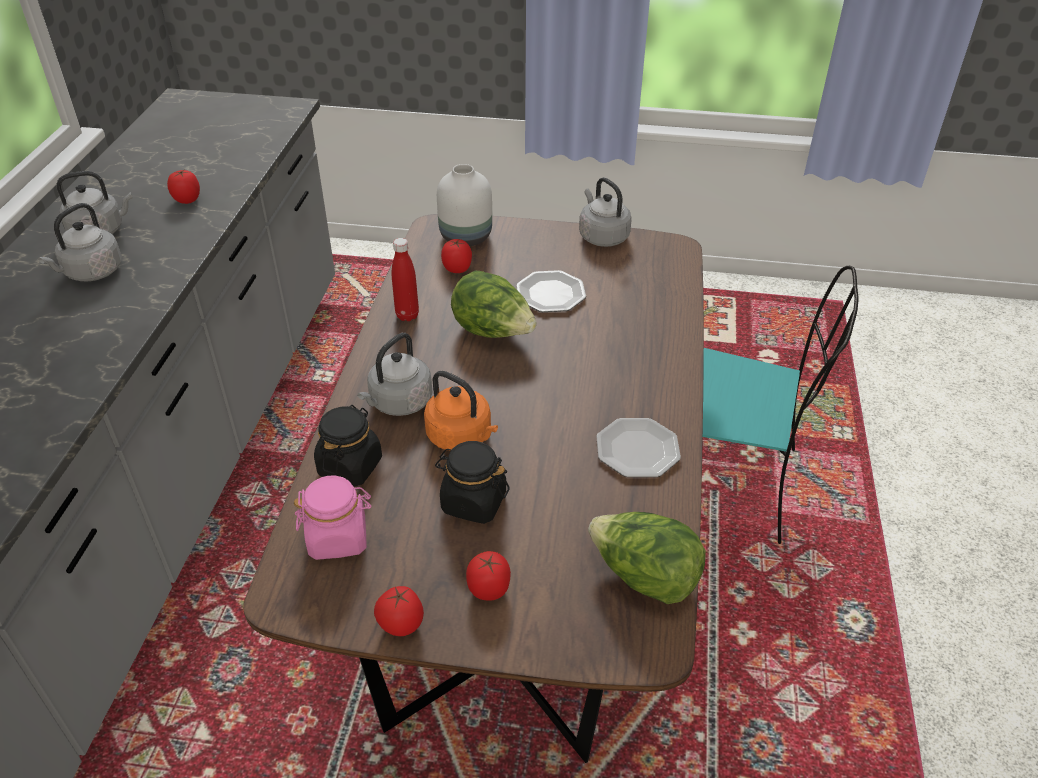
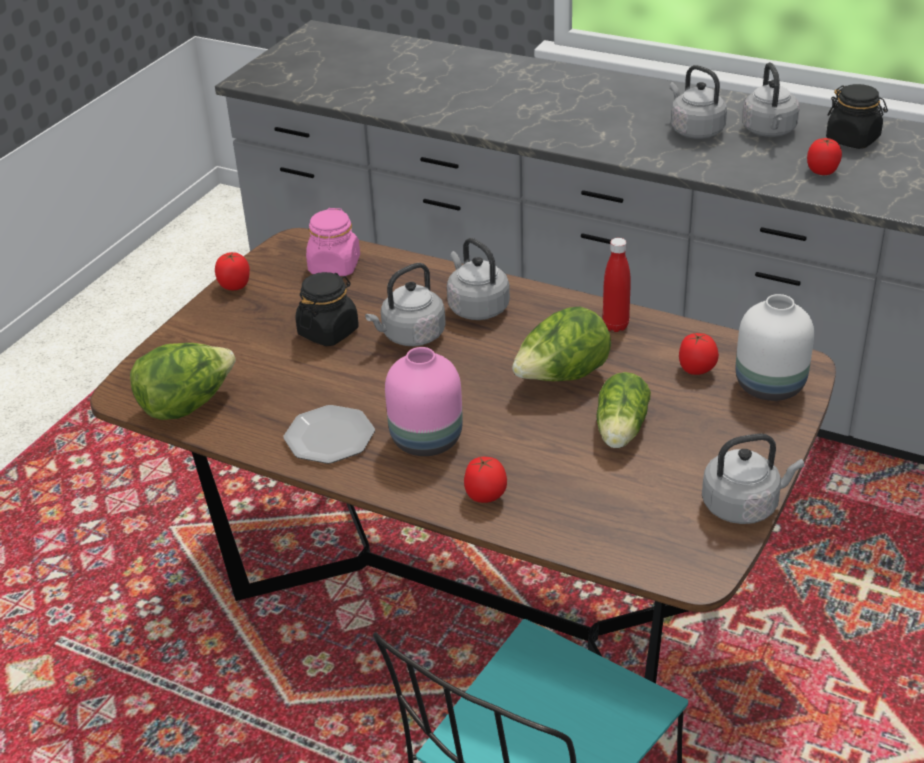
camera: 110 degrees right, 5 degrees down
black jar [314,405,382,486] -> black jar moved to [826,84,888,149]
orange kettle [424,371,498,451] -> grey kettle [365,263,446,346]
tomato [466,551,511,601] -> tomato moved to [464,457,507,503]
plate [516,270,586,312] -> lettuce [596,372,651,448]
none -> pink vase [385,347,463,456]

